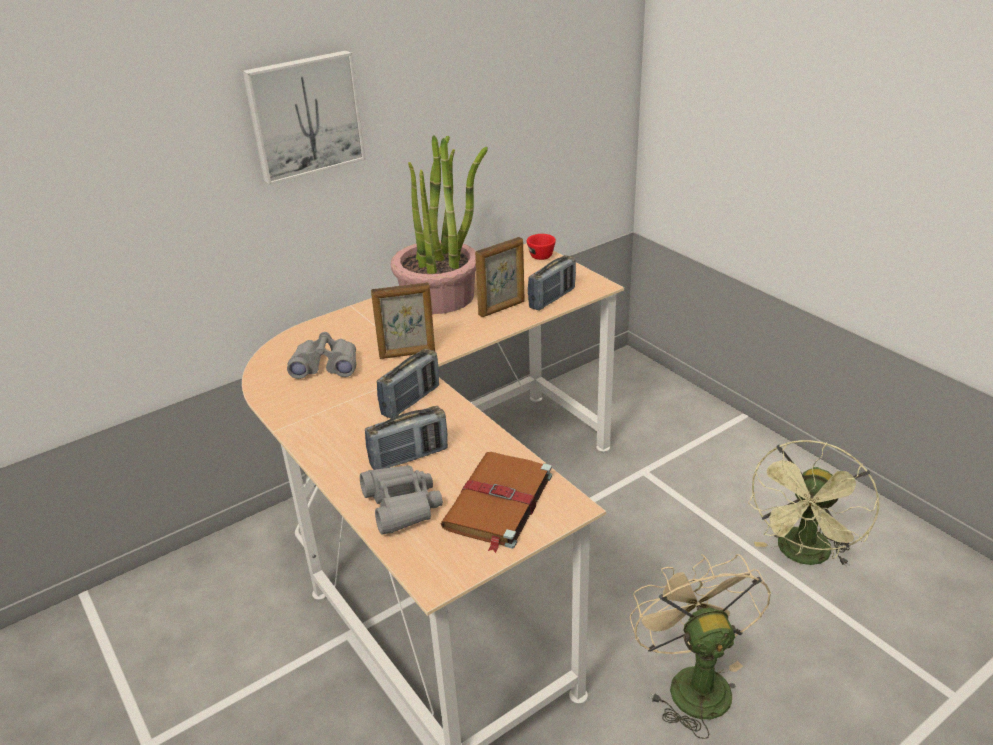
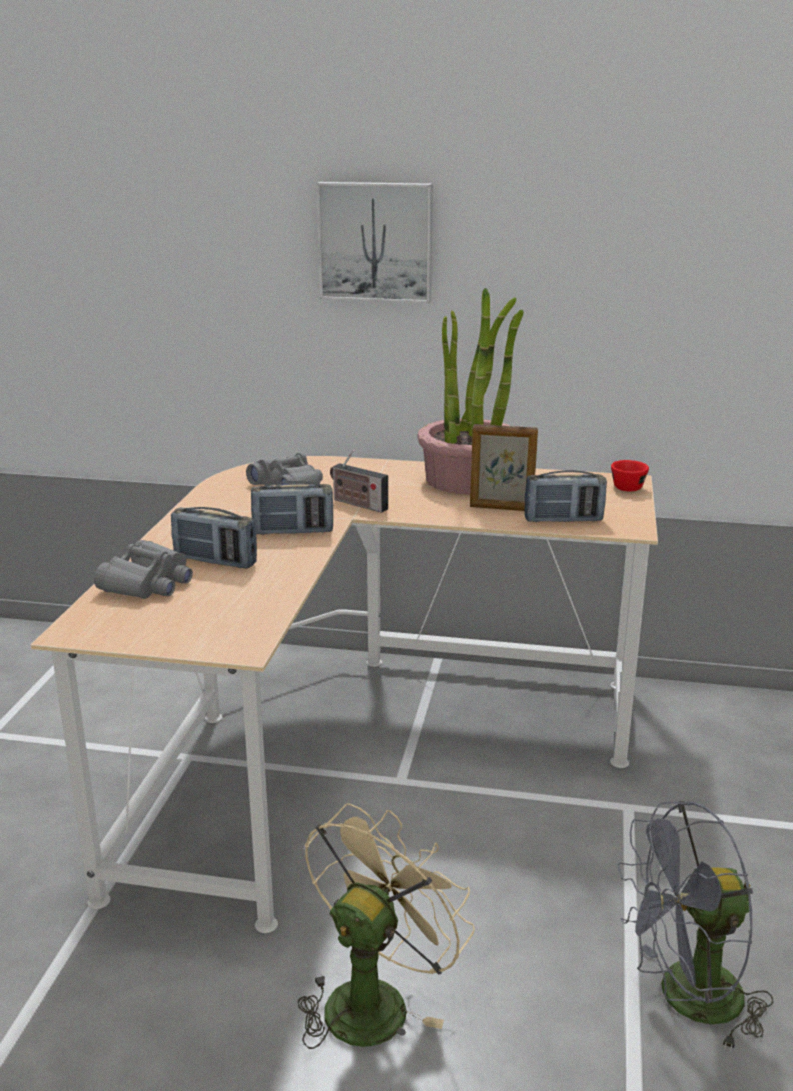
camera: 45 degrees right, 10 degrees down
picture frame [371,283,435,359] -> radio [330,450,388,513]
brown book [441,452,552,553] -> none
green fan [748,440,879,567] -> grey fan [618,801,773,1052]

